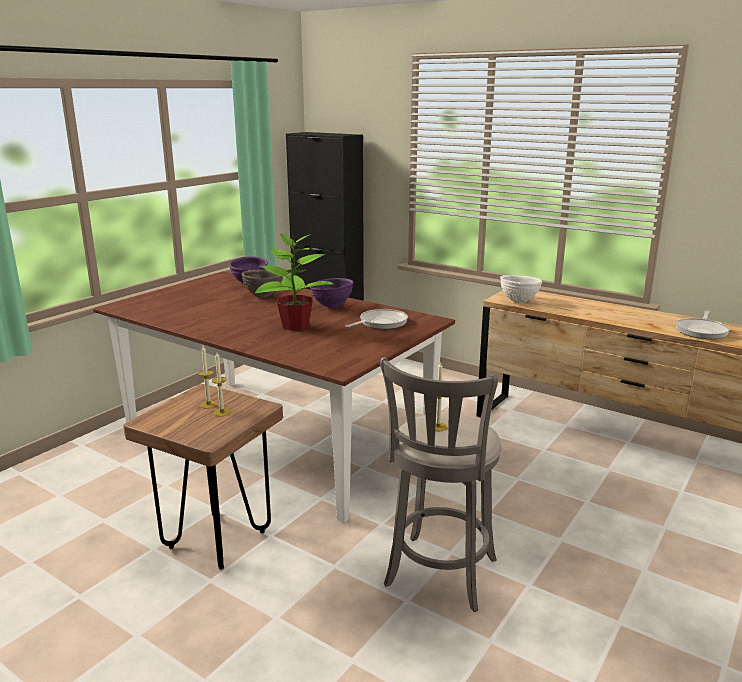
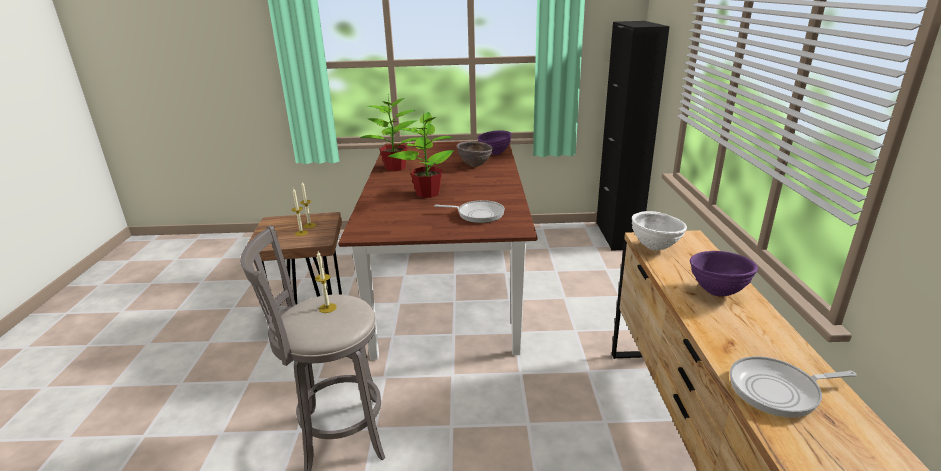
camera: 55 degrees right, 5 degrees up
purple bowl [310,278,354,308] -> purple bowl moved to [690,251,758,297]
none -> potted plant [360,95,418,172]

